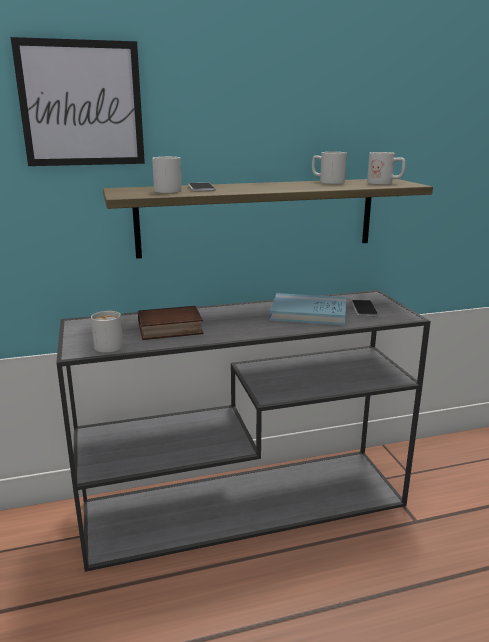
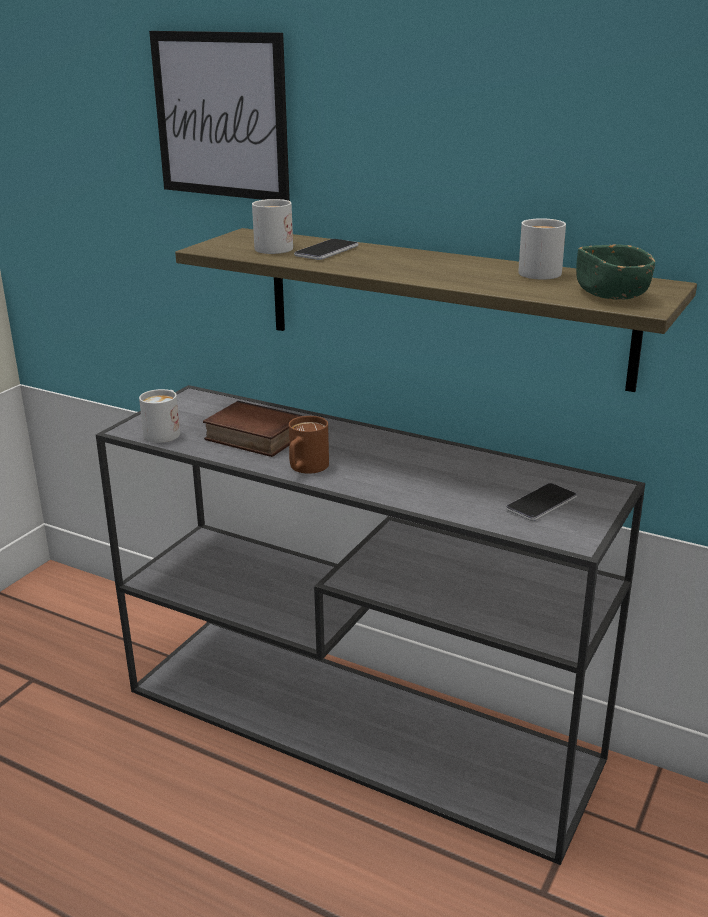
camera: 45 degrees right, 5 degrees up
blue book [269,293,346,325] -> none
white mug [367,152,405,185] -> green bowl [576,244,655,300]
none -> brown mug [289,416,329,474]

